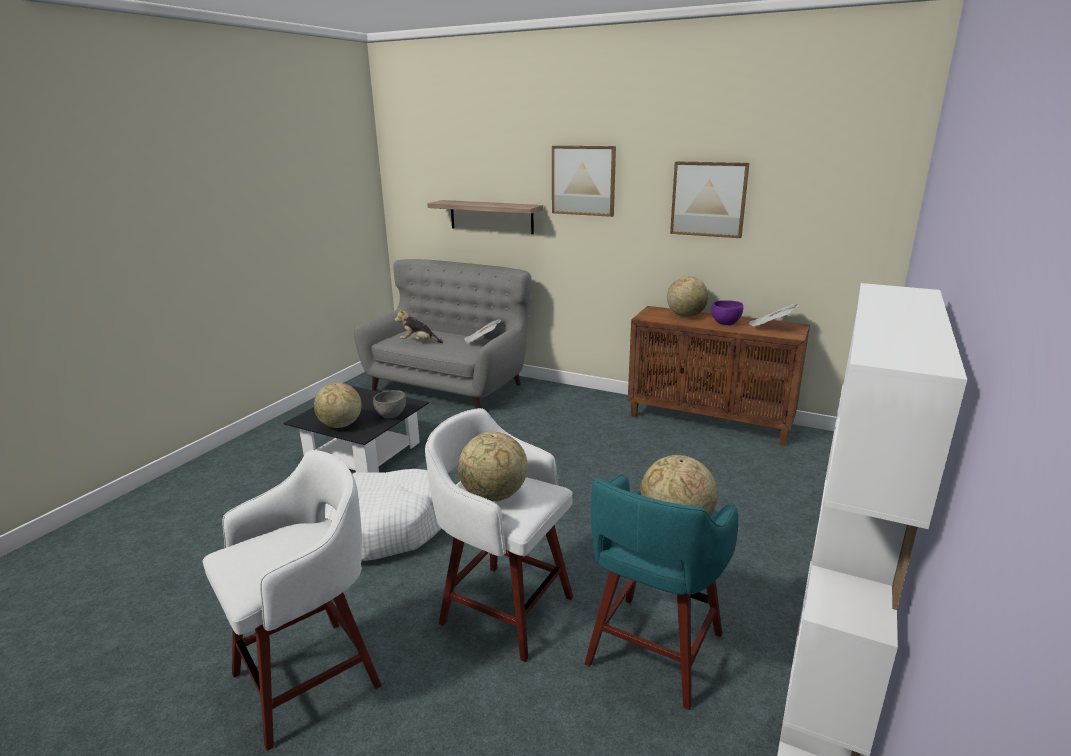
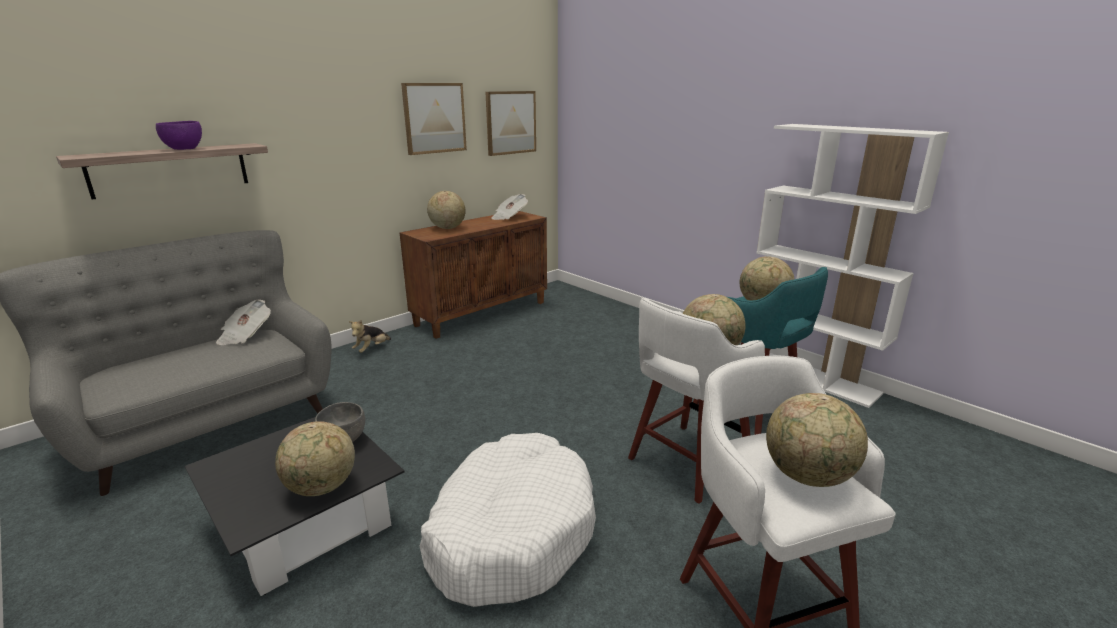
camera: 70 degrees left, 0 degrees up
plush toy [394,308,443,343] -> plush toy moved to [349,320,391,353]
picture [552,146,616,217] -> picture moved to [485,91,536,156]
purple bowl [711,300,743,325] -> purple bowl moved to [156,121,202,150]
none -> globe [766,393,868,487]

